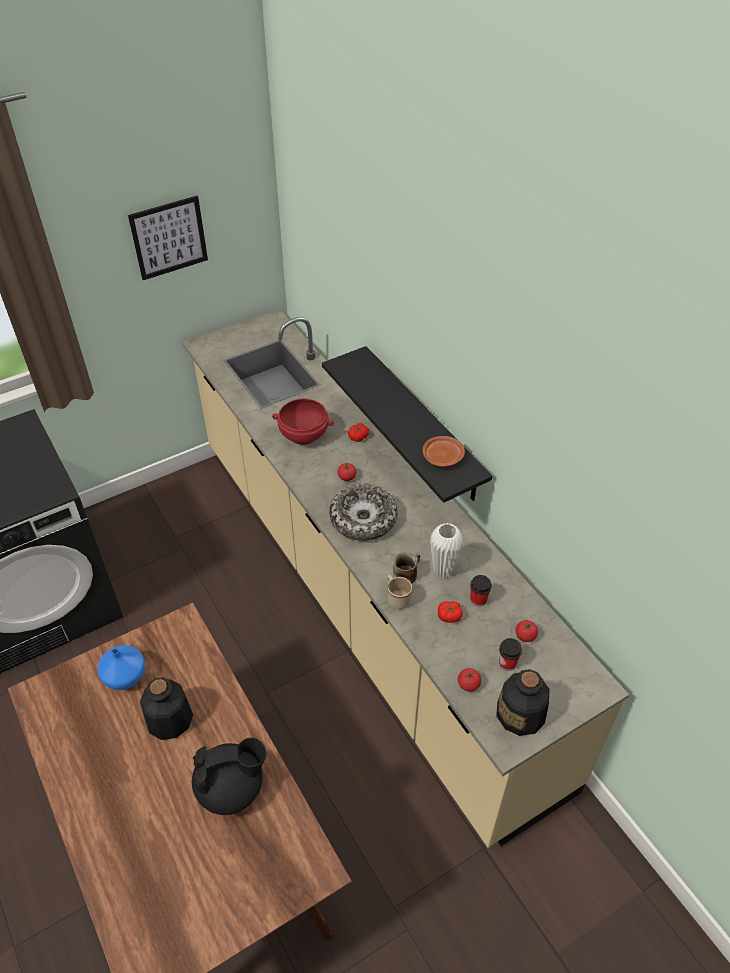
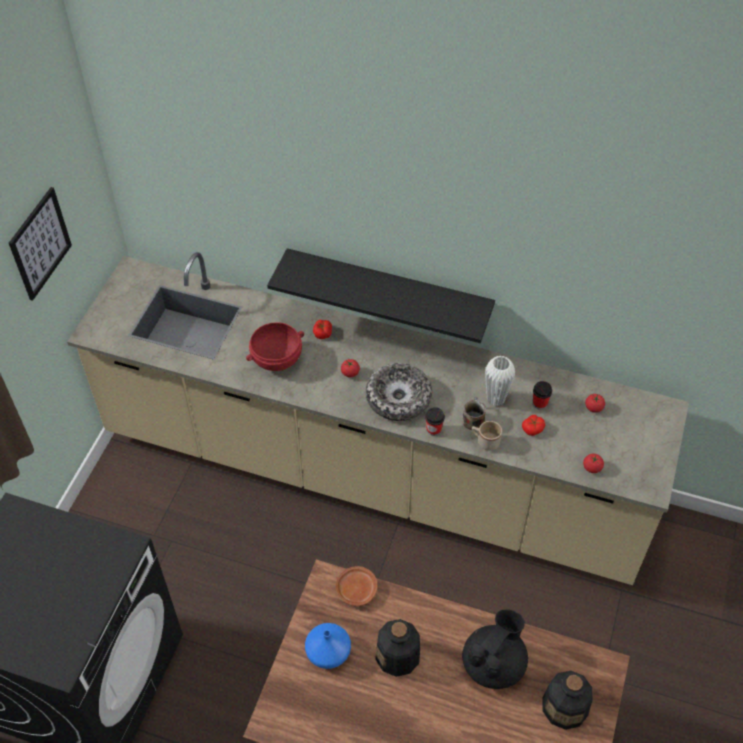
camera: 40 degrees left, 5 degrees up
brown plate [423,436,465,467] -> brown plate moved to [336,566,378,606]
bottle [496,669,550,736] -> bottle moved to [543,670,592,730]
cup [499,638,522,671] -> cup moved to [425,407,445,436]

